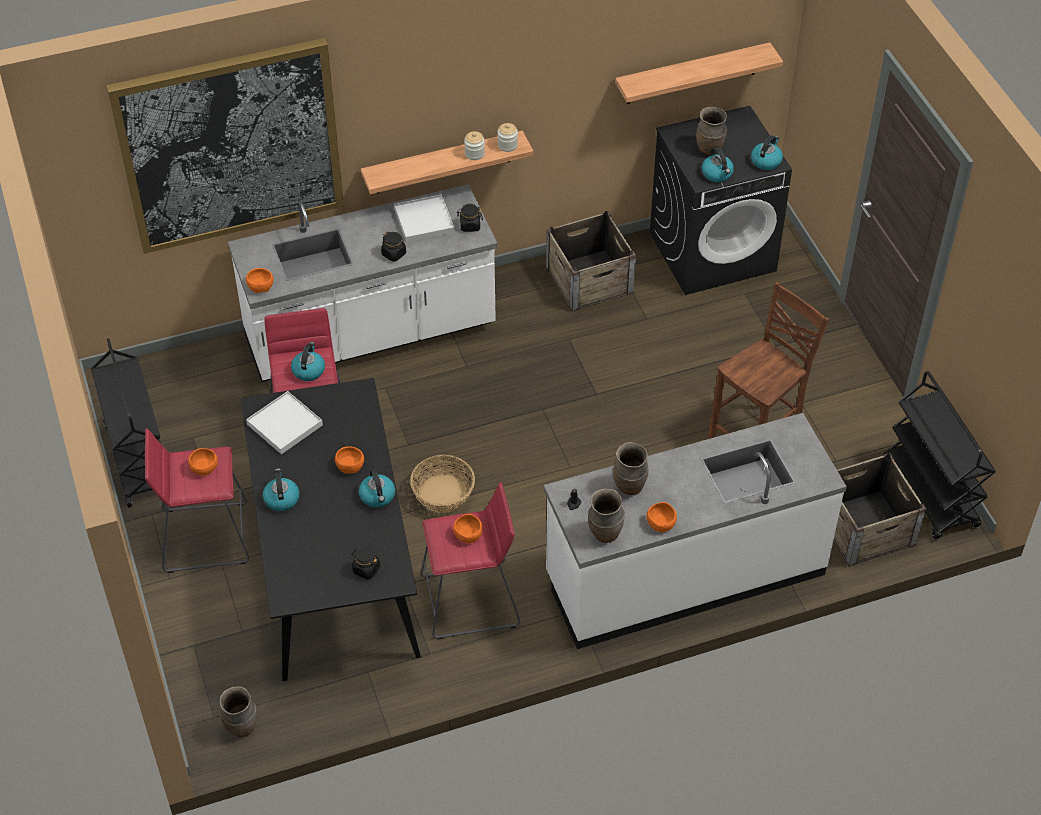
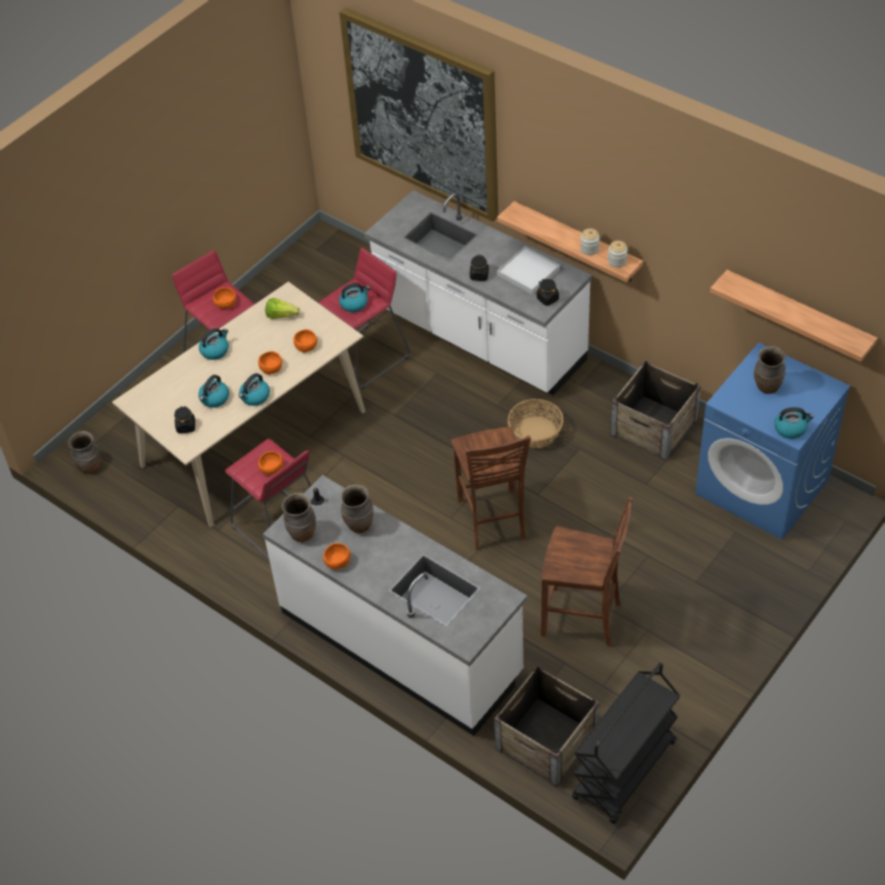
camera: 60 degrees right, 0 degrees up
black cart [91,338,161,508] -> none
black dining table [241,378,421,681] -> beige dining table [112,282,366,527]
orange bowl [246,268,273,293] -> orange bowl moved to [293,329,317,353]
white tray [246,391,323,454] -> lettuce [265,298,300,319]
basket [410,455,475,513] -> basket moved to [508,399,564,448]
black washing machine [650,106,792,295] -> blue washing machine [695,343,850,540]
kettle [702,147,734,182] -> kettle moved to [198,375,229,408]
none -> brown chair [451,426,531,550]

